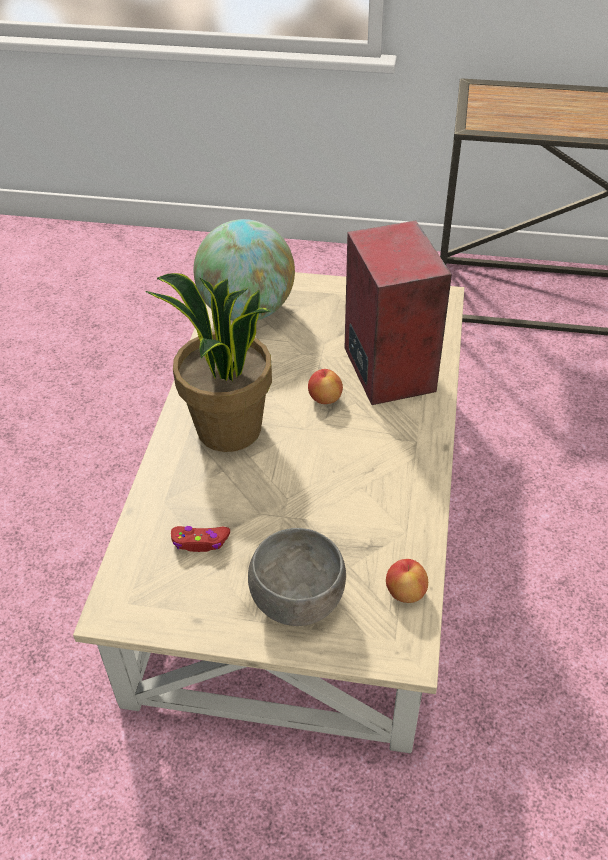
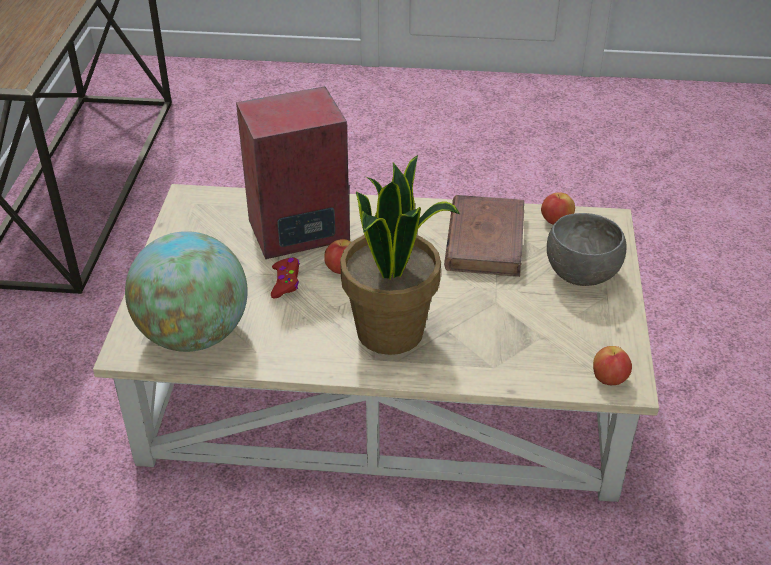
camera: 95 degrees left, 5 degrees down
red game controller [171,526,230,552] -> red game controller moved to [271,258,300,298]
none -> brown book [444,195,524,277]
none -> apple [593,346,632,385]

